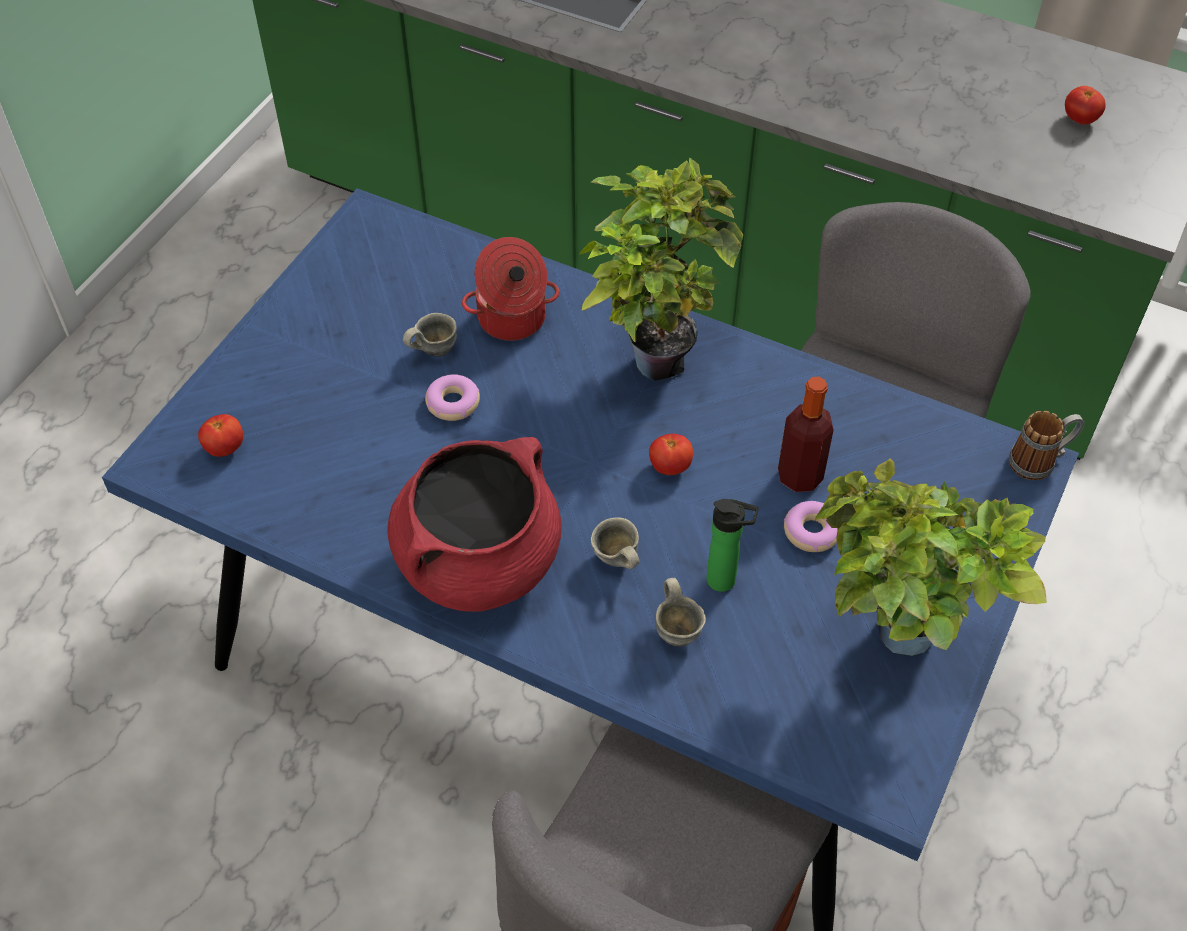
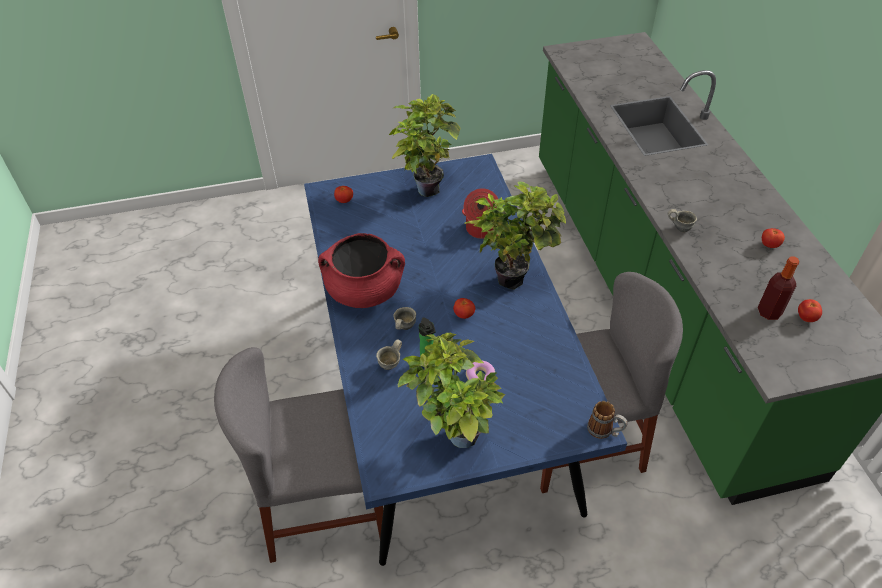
camera: 50 degrees right, 5 degrees down
grey mug [403,313,457,357] -> grey mug moved to [668,209,697,232]
donut [425,374,480,421] -> none
bottle [778,377,833,492] -> bottle moved to [757,257,799,320]
none -> potted plant [389,94,460,197]
none -> tomato [762,228,785,248]

